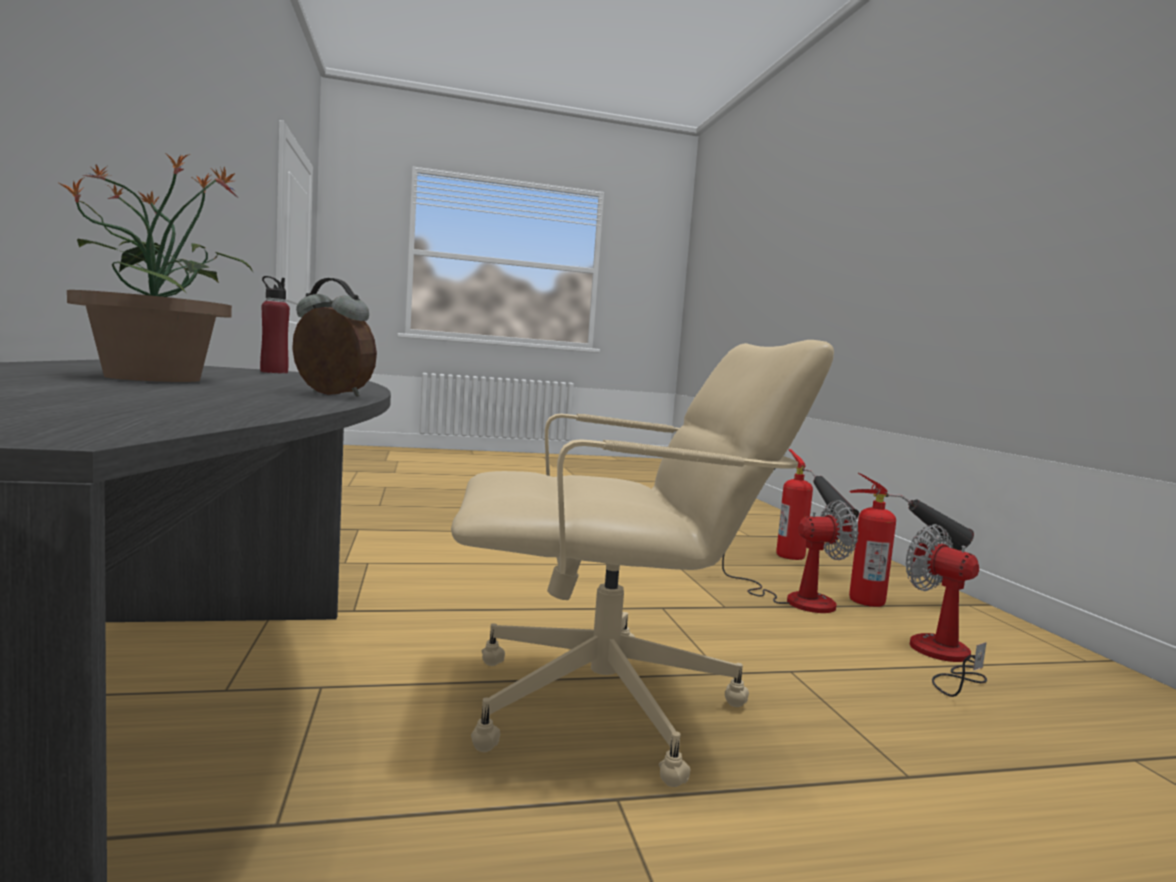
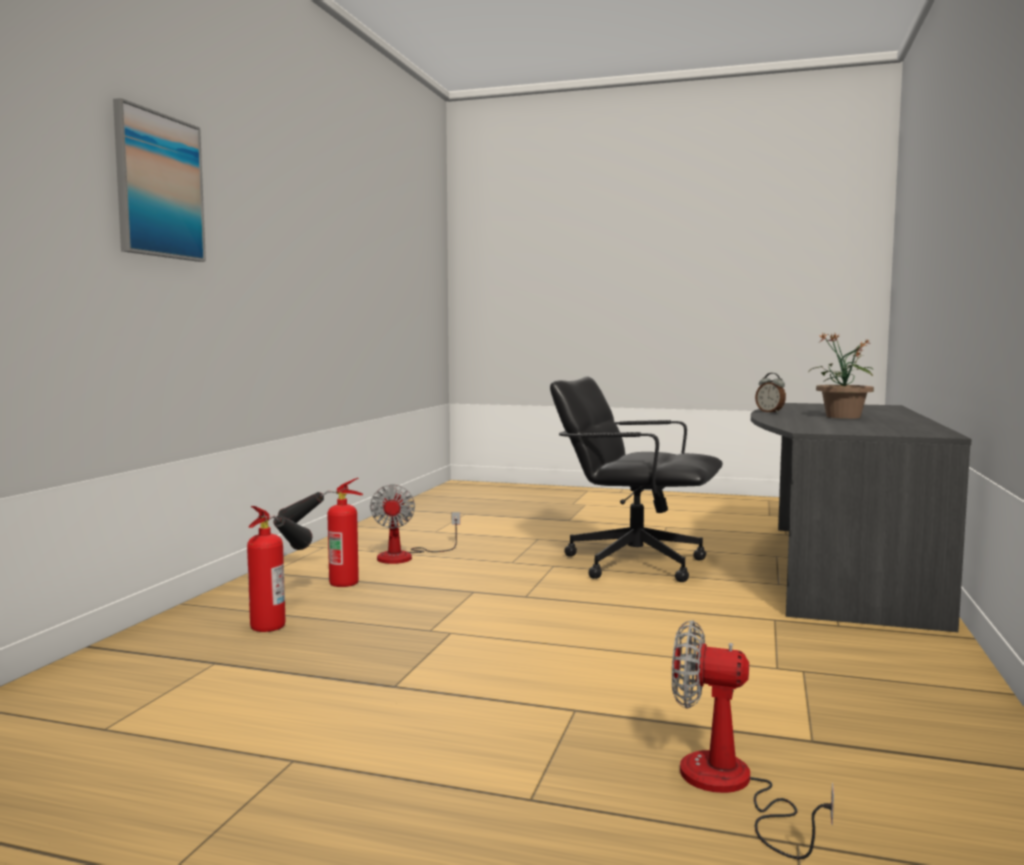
camera: 150 degrees left, 0 degrees up
red bottle [260,276,290,374] -> none
beige office chair [451,340,834,787] -> black office chair [550,376,723,582]
fan [722,500,859,613] -> fan moved to [672,620,834,859]
none -> picture [113,98,206,262]

